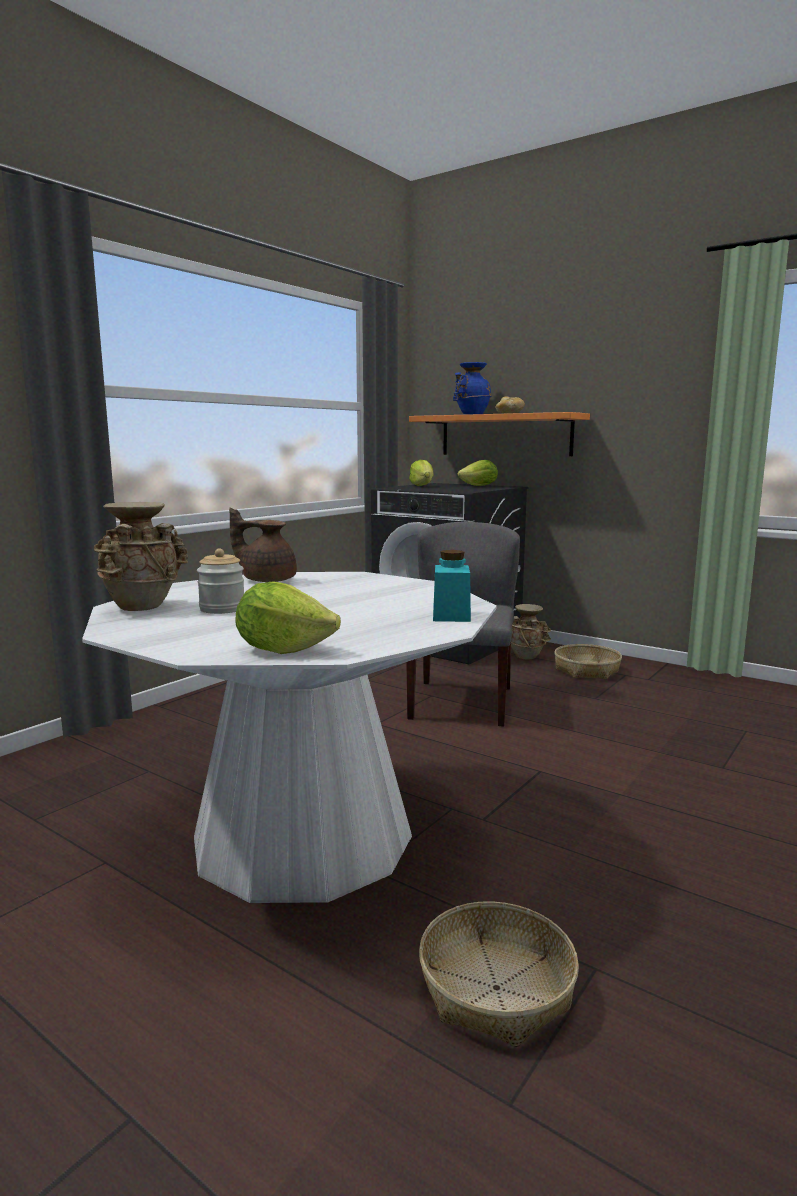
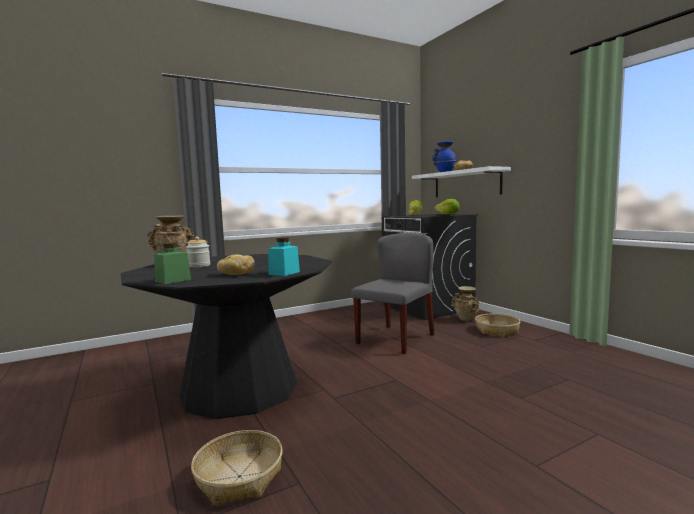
camera: 25 degrees right, 5 degrees down
white dining table [82,572,497,903] -> black dining table [121,254,332,419]
brown teapot [229,508,297,582] -> none
lettuce [236,581,341,654] -> green jar [154,243,191,284]
orange shelf [409,412,590,456] -> white shelf [412,166,511,197]
none -> bread [217,255,255,275]

